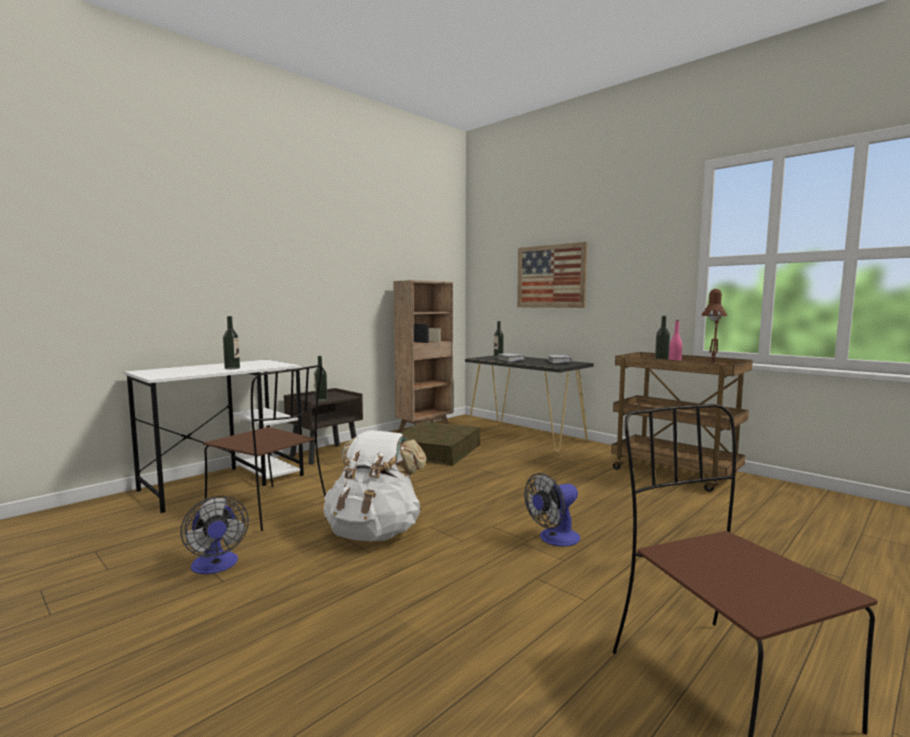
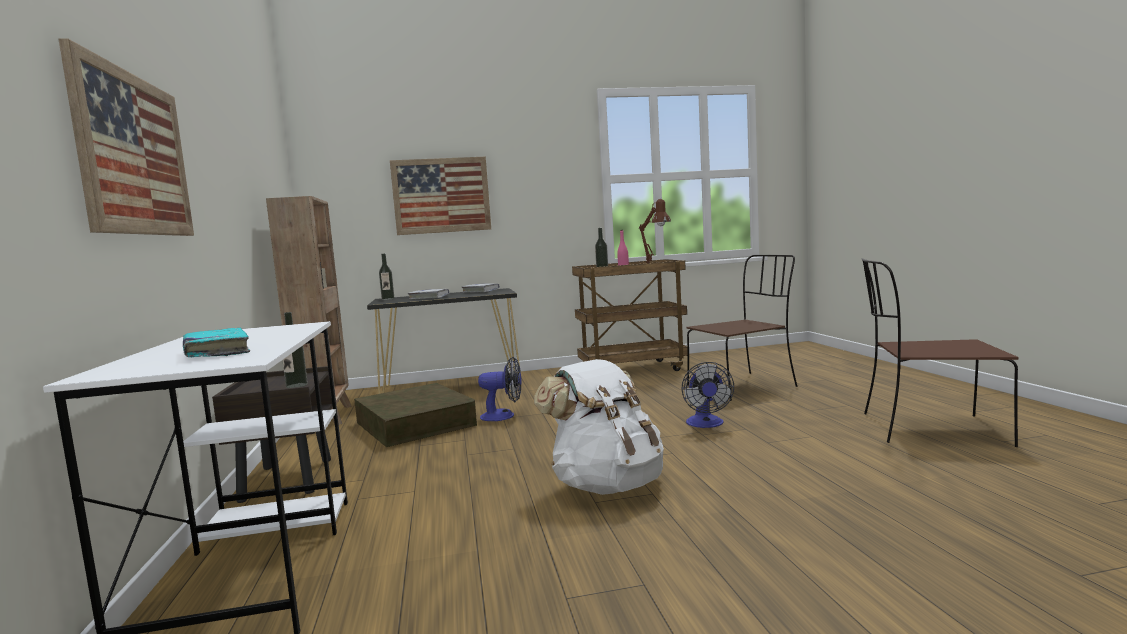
camera: 55 degrees left, 0 degrees up
fan [180,496,249,574] -> fan moved to [478,357,522,421]
brown chair [203,365,326,531] -> brown chair moved to [686,255,798,401]
bottle [223,316,240,369] -> none
none -> picture [59,39,194,236]
none -> turquoise book [183,328,250,357]

